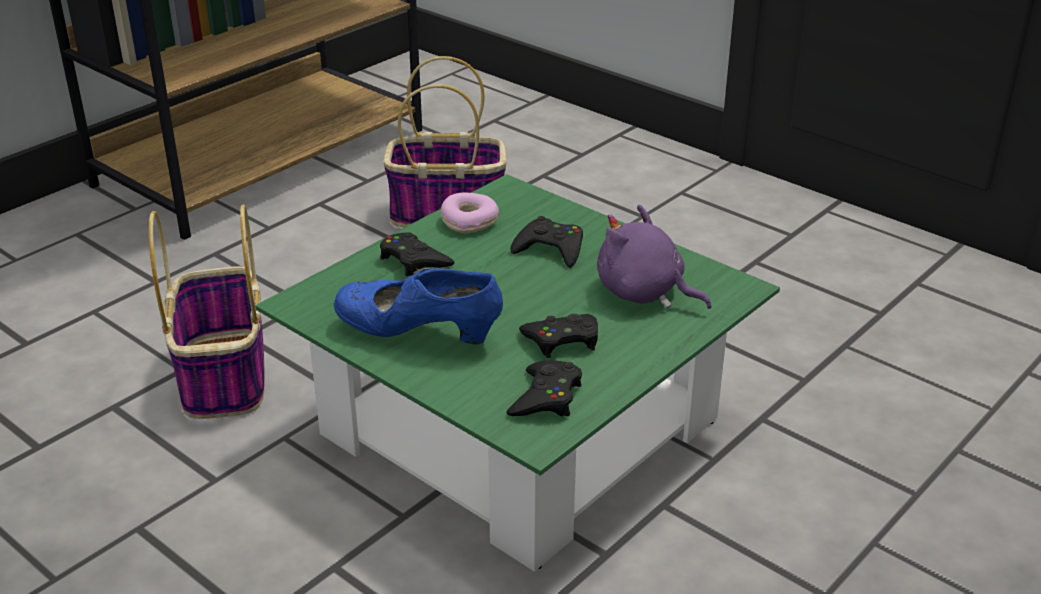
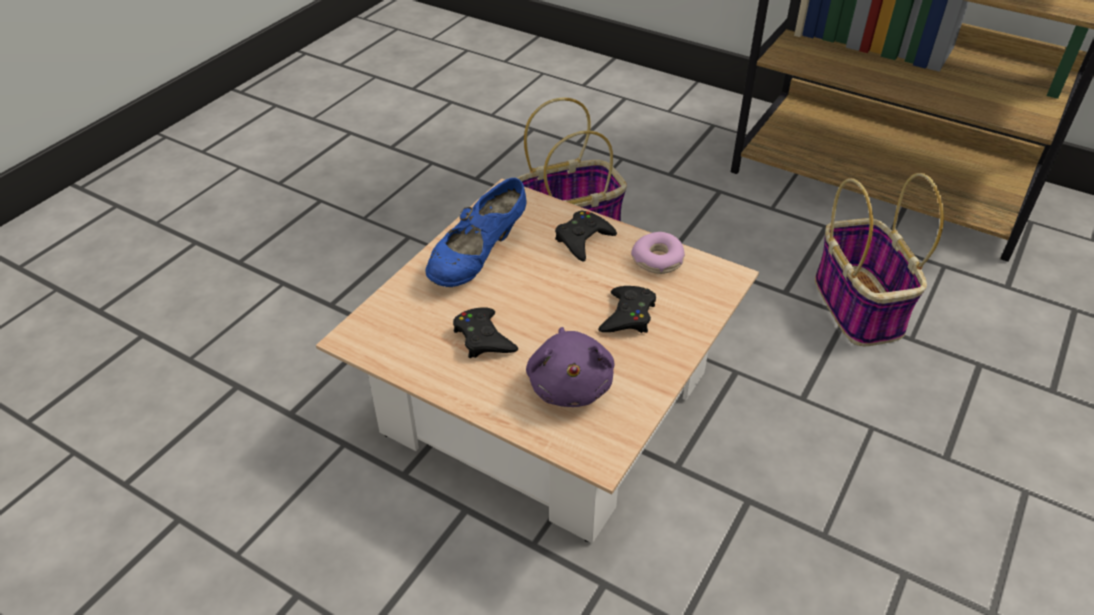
camera: 80 degrees right, 10 degrees up
green coffee table [255,174,780,572] -> beige coffee table [316,178,759,543]
blue shoe [334,268,503,344] -> blue shoe turned 150 degrees counterclockwise [425,178,527,287]
black game controller [506,361,582,417] -> none
purple plush toy [597,205,711,309] -> purple plush toy turned 150 degrees clockwise [526,327,615,407]

